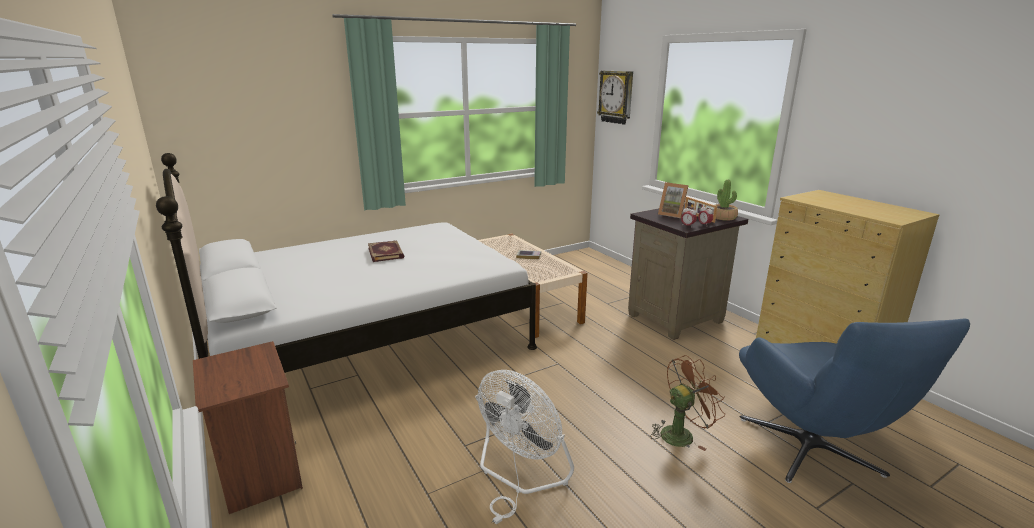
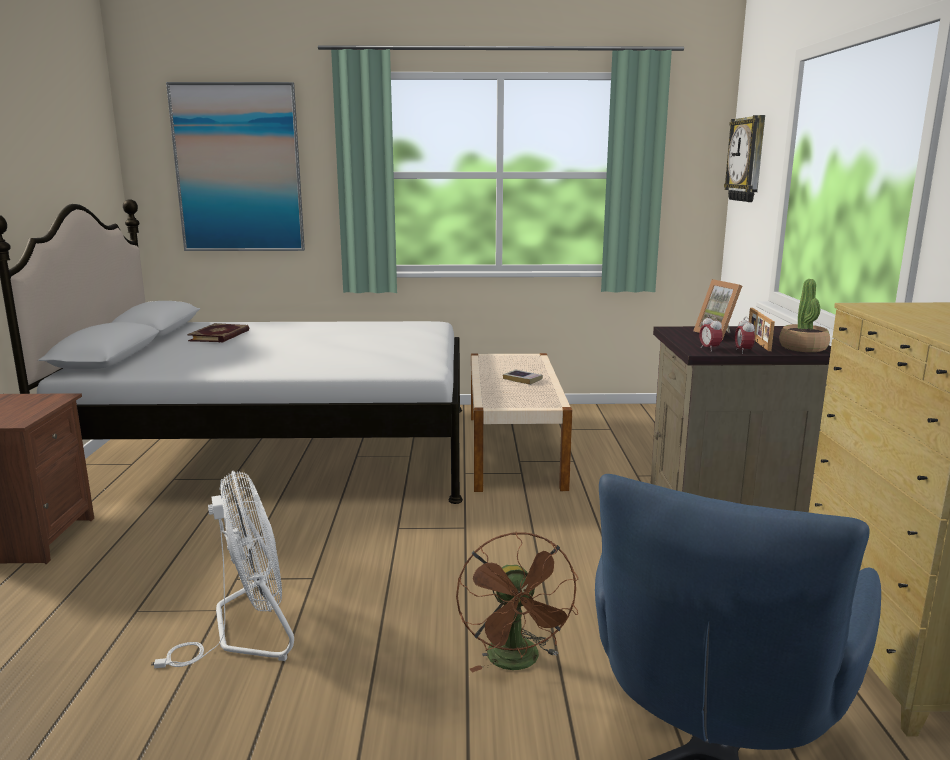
camera: 30 degrees right, 5 degrees down
book [368,240,404,262] -> book moved to [187,323,249,343]
brown fan [650,355,725,451] -> brown fan turned 75 degrees clockwise [456,532,578,672]
none -> picture [166,82,305,251]

